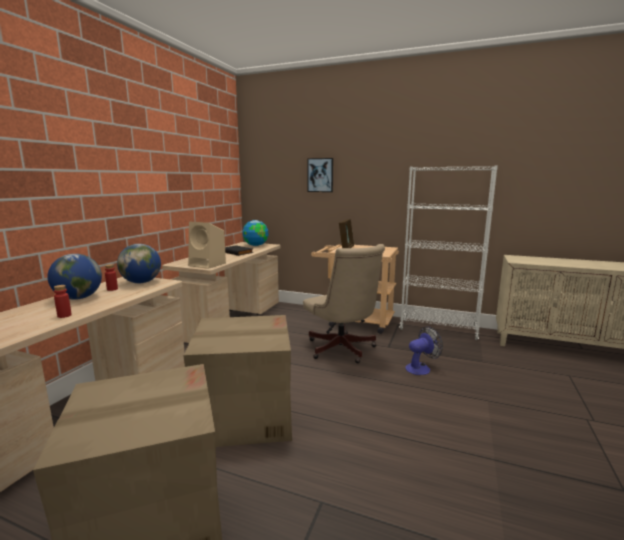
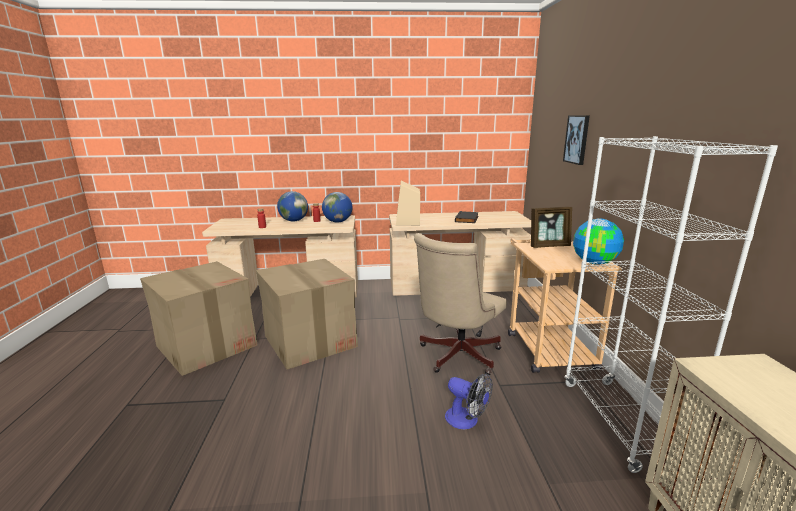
camera: 65 degrees right, 5 degrees up
globe [242,220,268,246] -> globe moved to [573,218,624,265]

